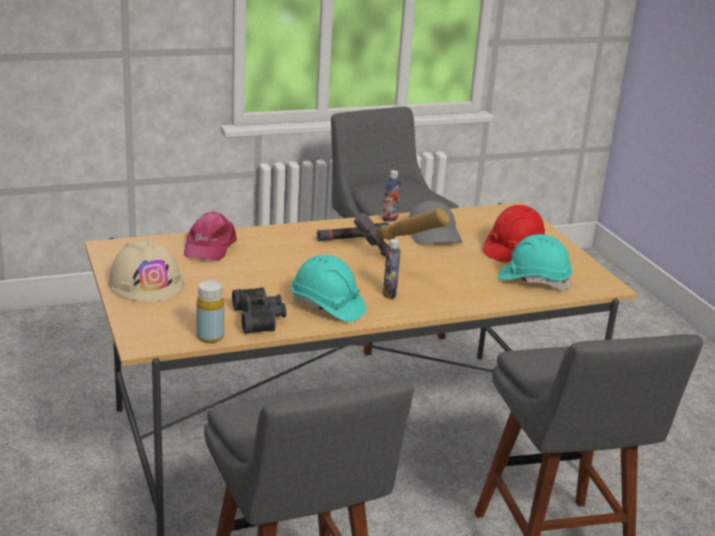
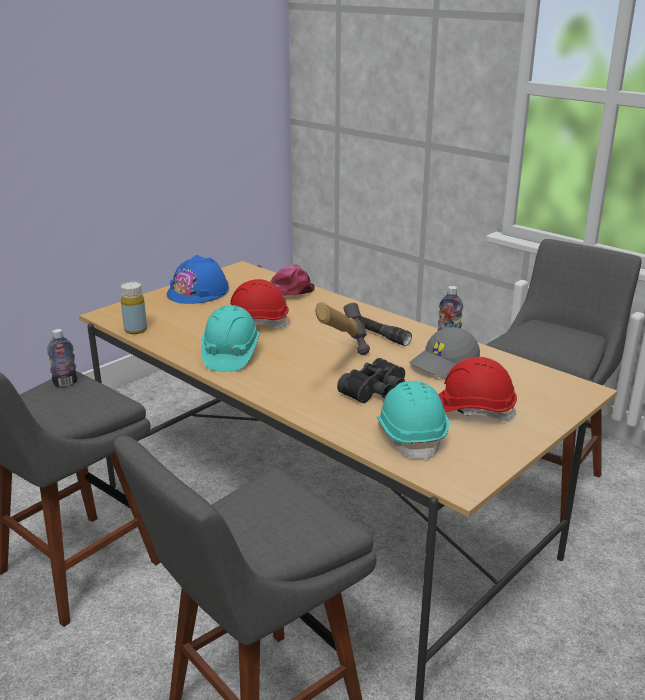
camera: 65 degrees right, 0 degrees up
beige hard hat [108,238,184,302] -> blue hard hat [167,255,229,304]
black binoculars [232,287,286,334] -> black binoculars moved to [337,358,405,403]
bottle [383,239,401,299] -> bottle moved to [47,329,78,387]
none -> red hard hat [230,279,290,328]

